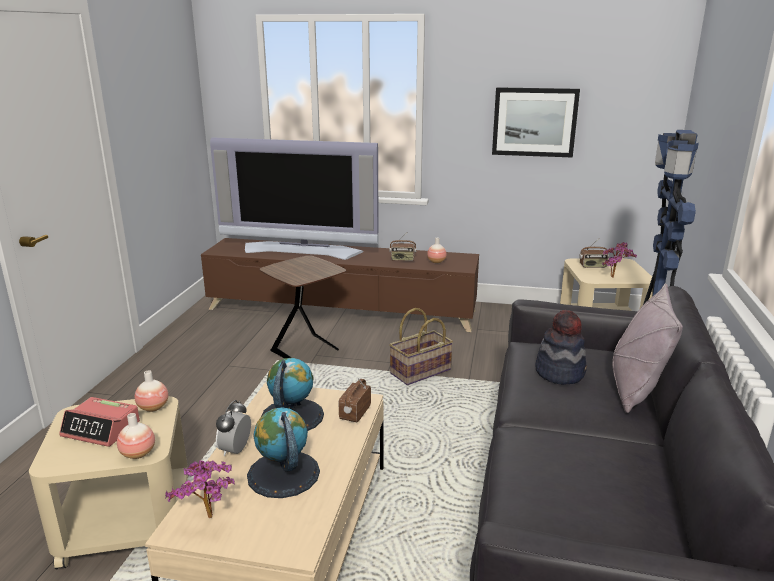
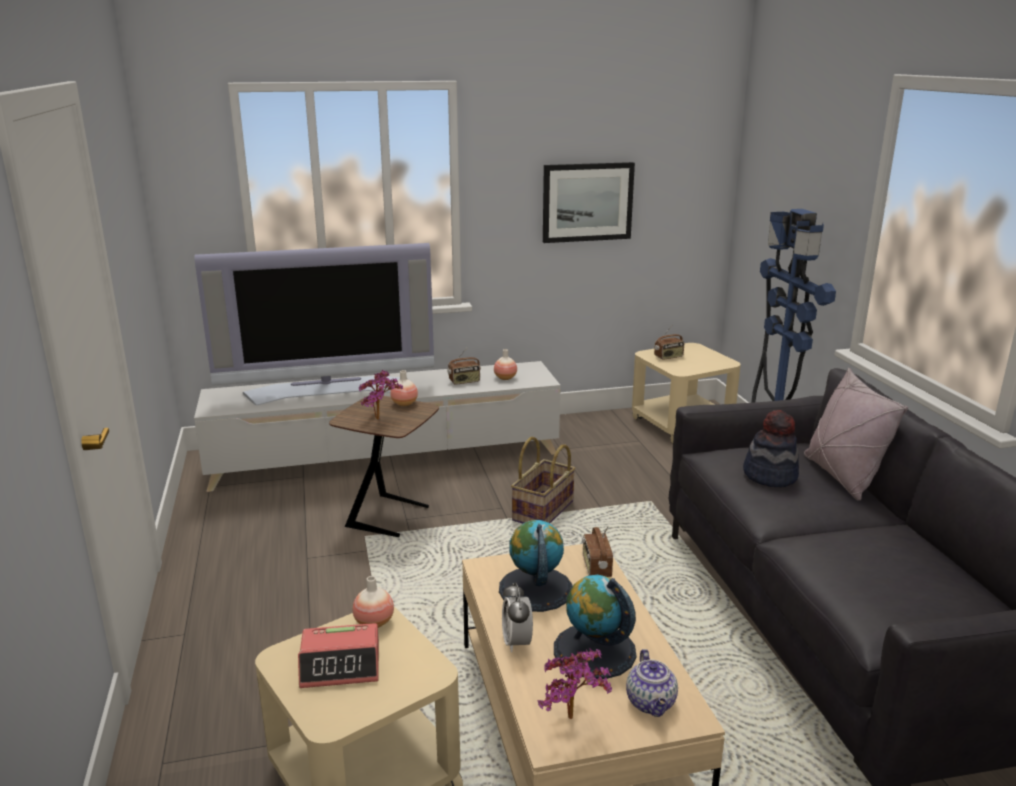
camera: 25 degrees left, 0 degrees up
vase [117,413,155,459] -> vase moved to [390,370,418,406]
brown tv stand [201,238,479,332] -> white tv stand [194,361,561,492]
potted plant [602,242,637,278] -> potted plant moved to [359,370,403,420]
none -> teapot [626,649,678,717]

